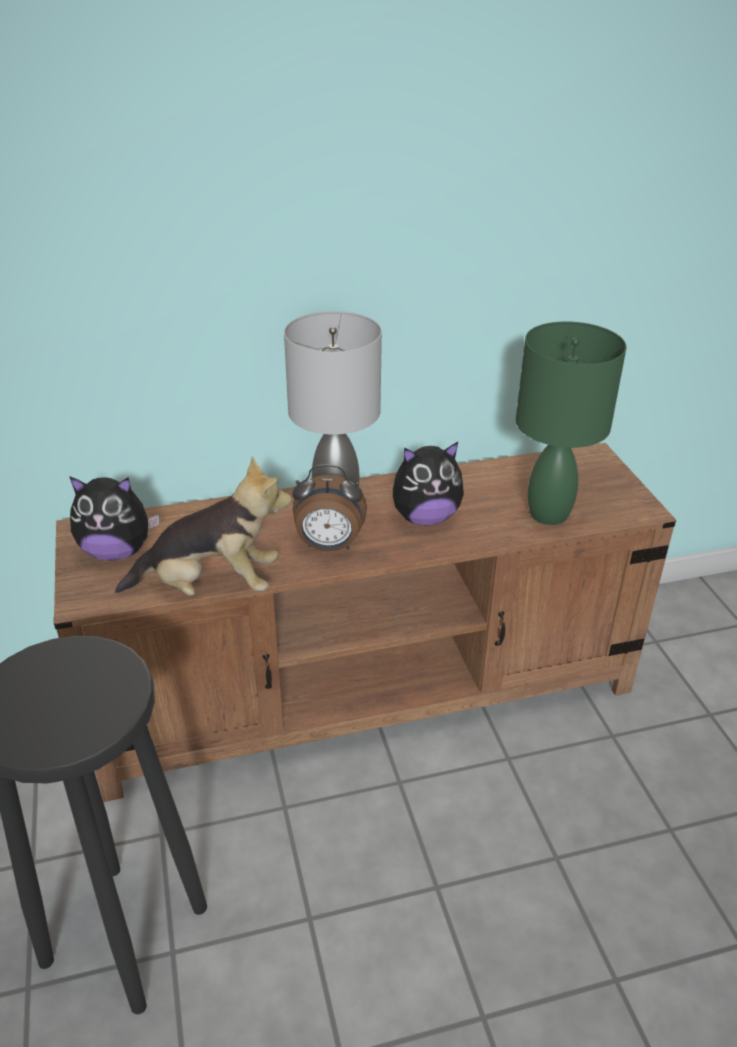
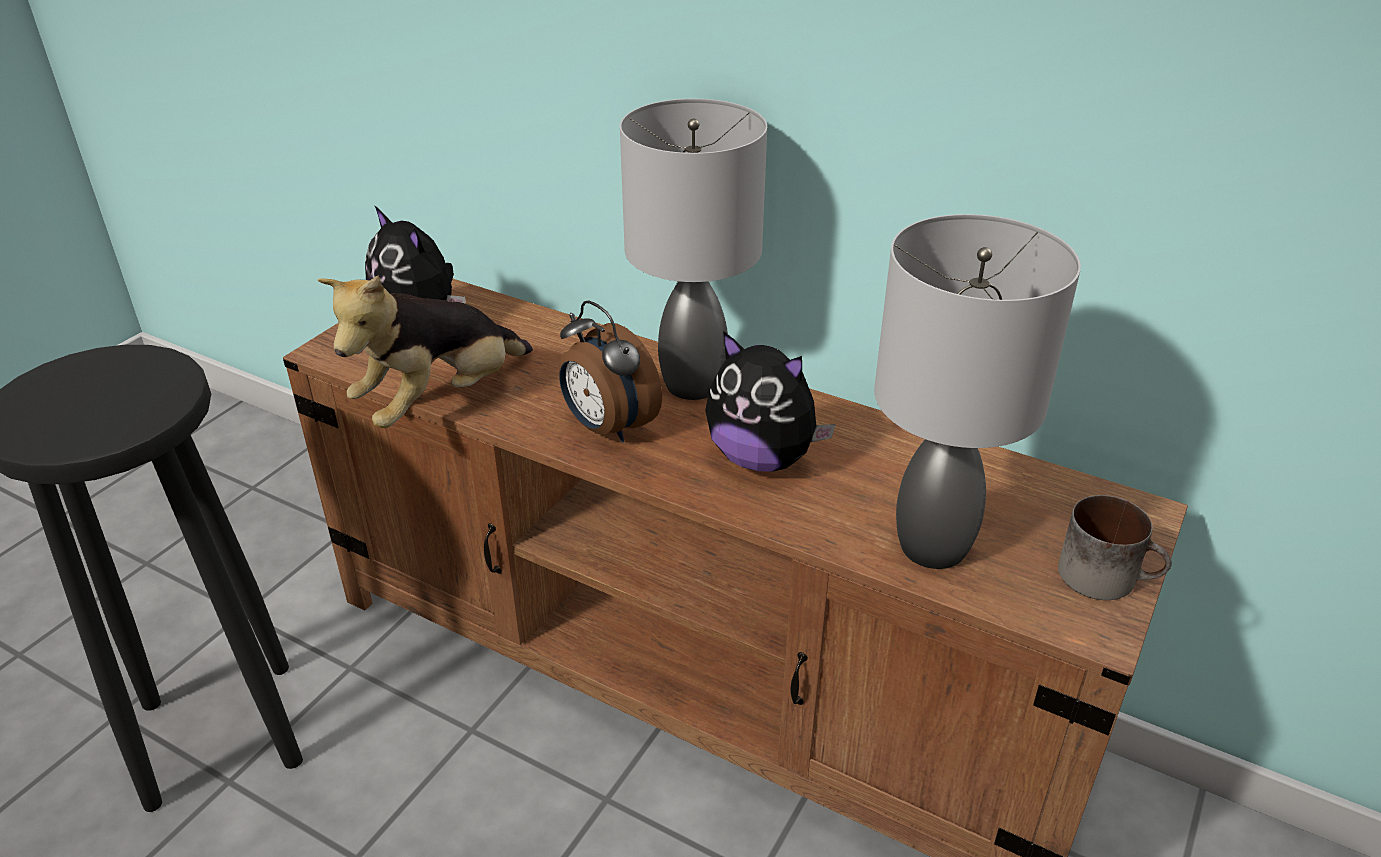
camera: 45 degrees right, 0 degrees up
plush toy [115,457,292,595] -> plush toy turned 90 degrees clockwise [318,276,533,428]
green table lamp [516,321,627,525] -> grey table lamp [874,214,1081,569]
none -> mug [1058,495,1172,600]

